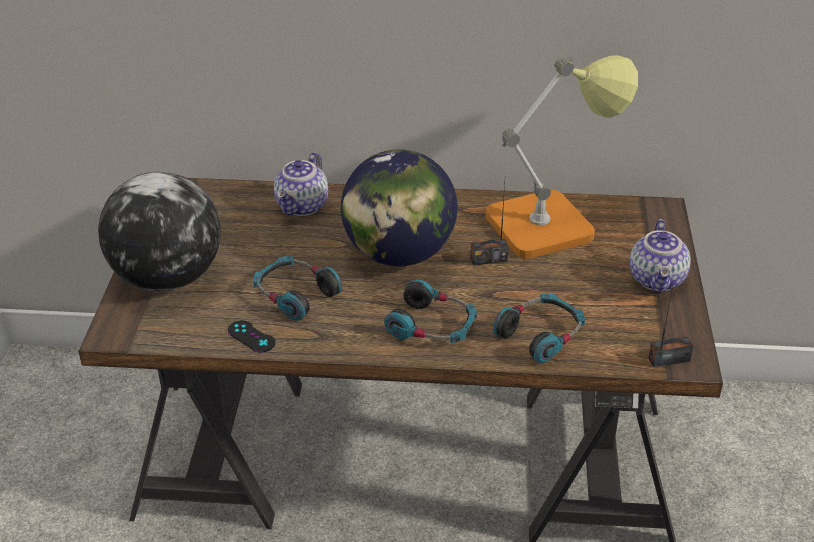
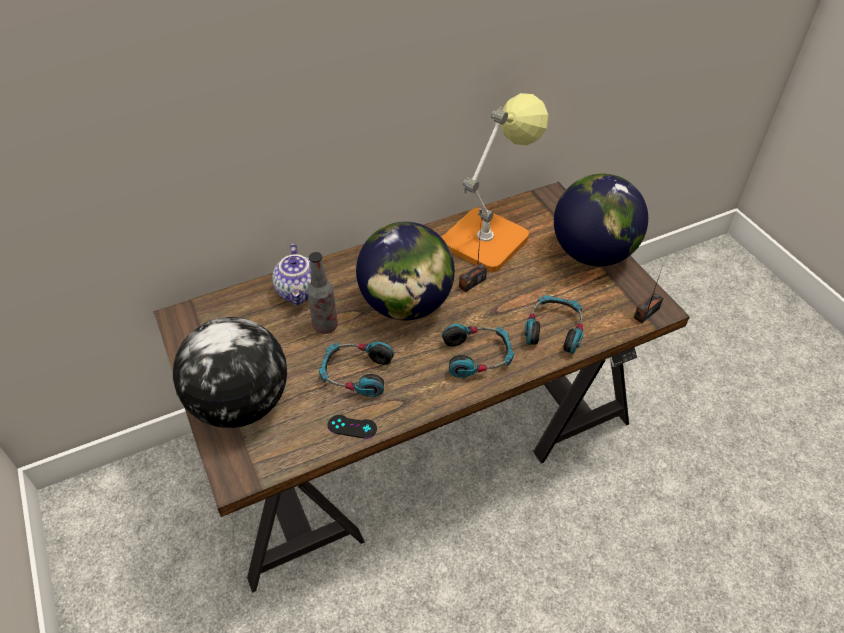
camera: 30 degrees left, 10 degrees up
teapot [630,219,691,293] -> globe [554,173,648,266]
none -> bottle [307,252,338,334]

